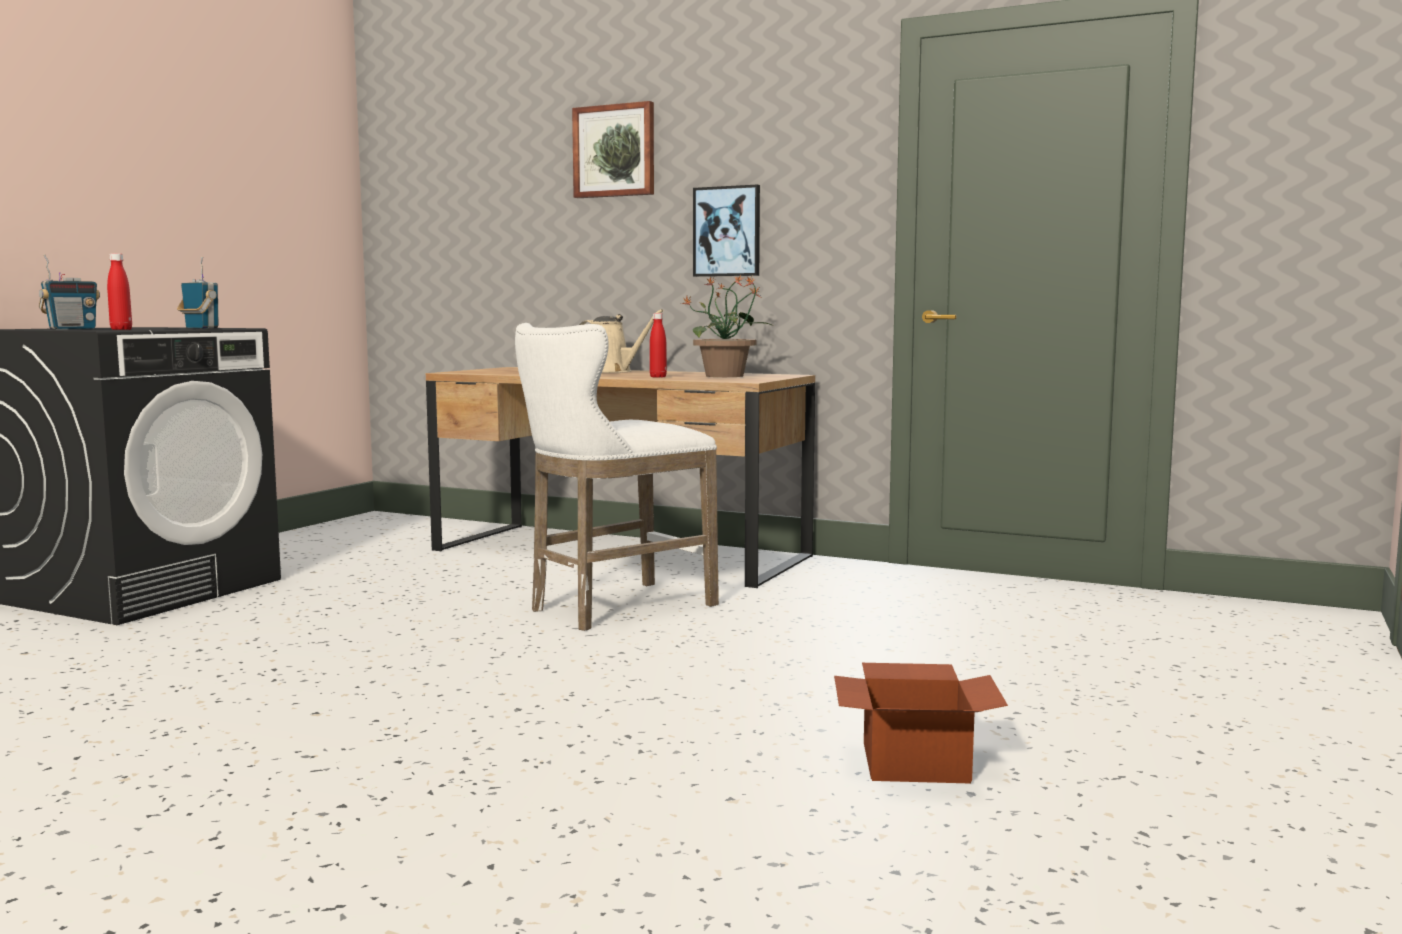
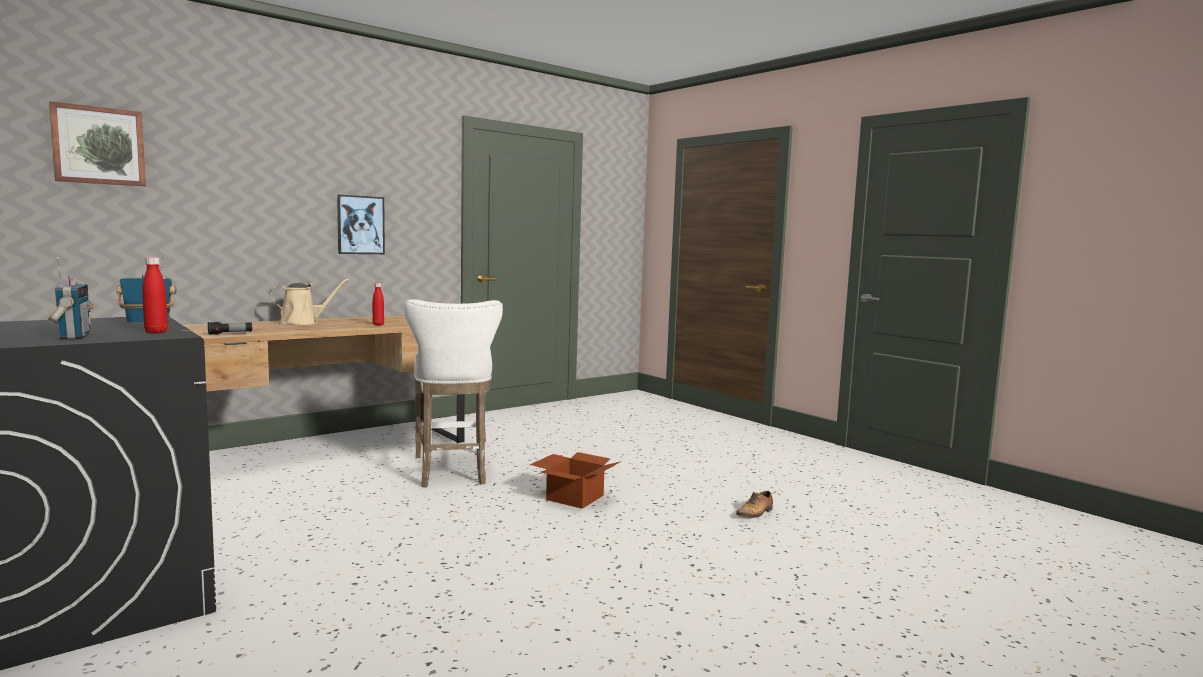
camera: 65 degrees left, 0 degrees up
picture [572,101,654,198] -> picture moved to [49,101,146,186]
potted plant [681,274,773,377] -> none
cardboard box [834,663,1008,784] -> cardboard box moved to [530,452,620,509]
none -> flashlight [208,322,252,335]
none -> shoe [736,491,773,518]

